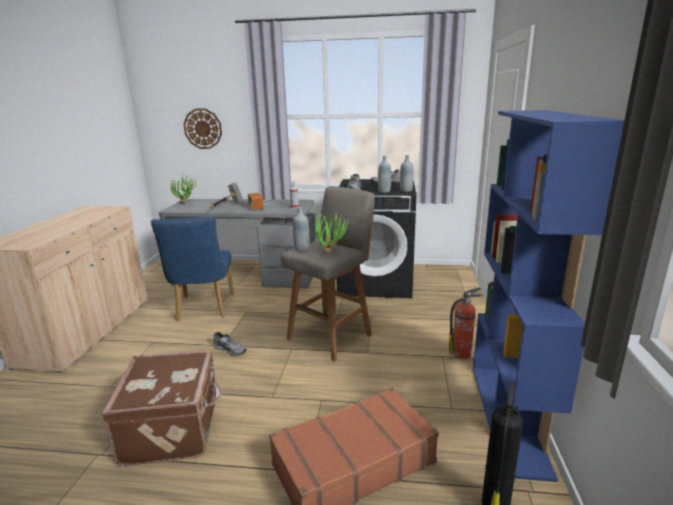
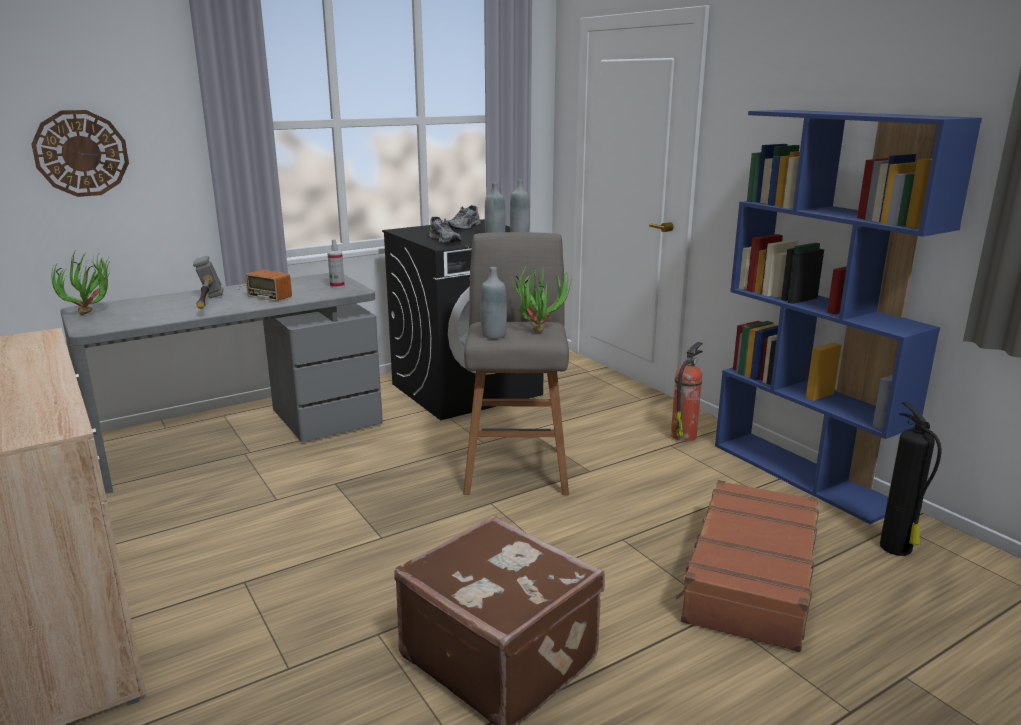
camera: 40 degrees left, 0 degrees up
blue chair [151,216,234,321] -> none
grey shoe [213,332,247,356] -> none

